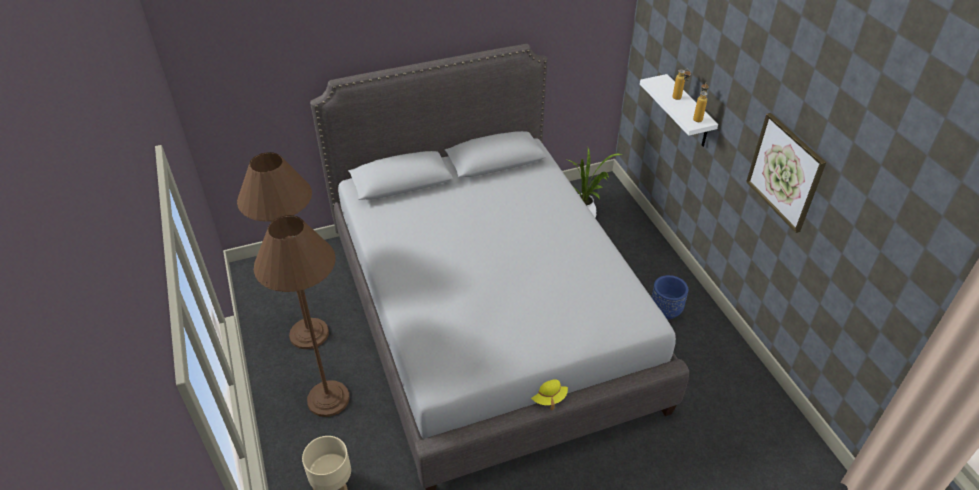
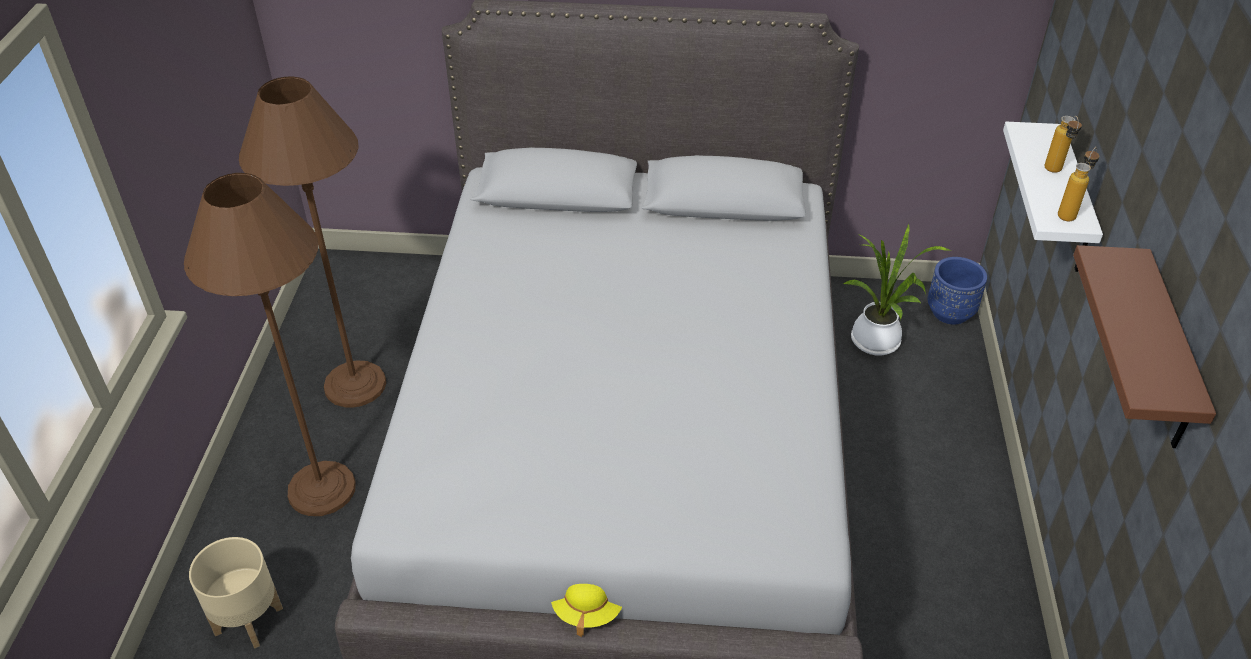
camera: 25 degrees right, 0 degrees up
blue planter [651,275,688,320] -> blue planter moved to [928,257,987,325]
picture [746,113,826,233] -> brown shelf [1073,245,1216,448]

